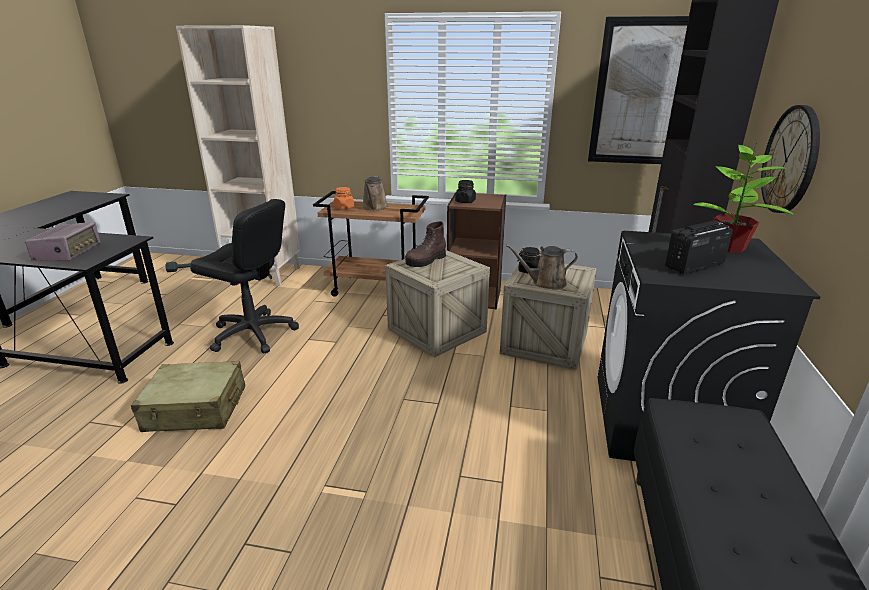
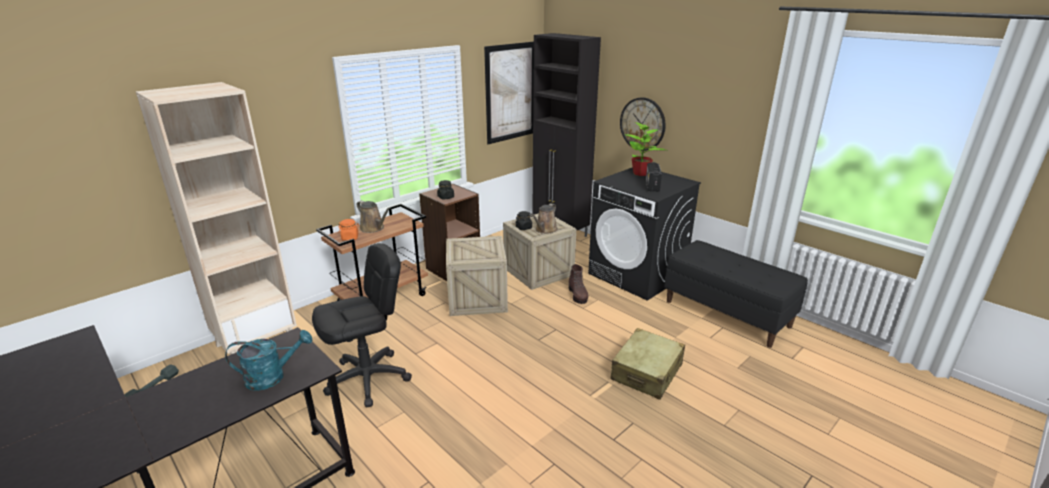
camera: 55 degrees left, 0 degrees up
radio [25,222,100,261] -> turquoise watering can [225,330,313,391]
beige suitcase [131,361,245,432] -> beige suitcase moved to [610,328,685,400]
brown boot [405,221,446,267] -> brown boot moved to [569,264,588,304]

